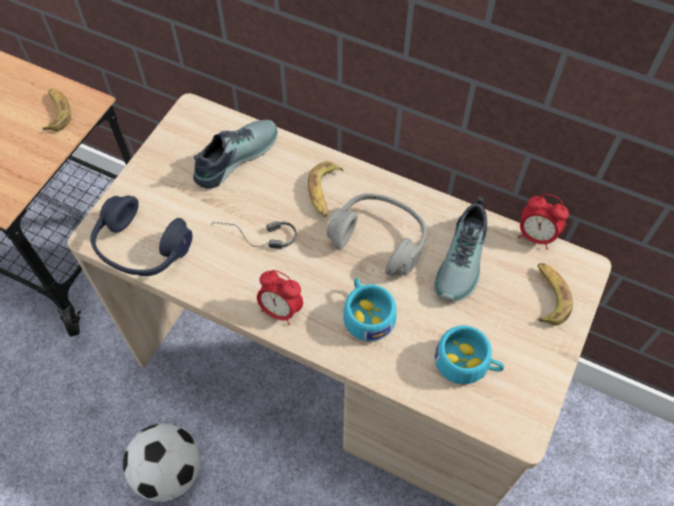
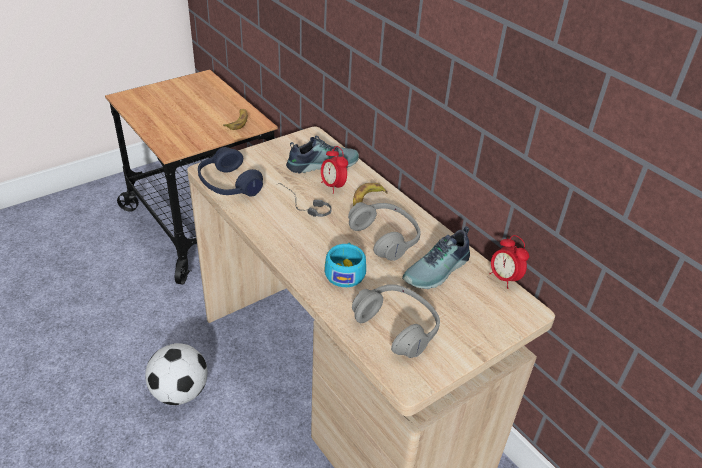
camera: 25 degrees right, 20 degrees down
alarm clock [257,270,303,325] -> alarm clock moved to [321,146,348,194]
turquoise cup [435,325,504,384] -> grey headphones [352,284,440,358]
banana [537,263,573,325] -> none

